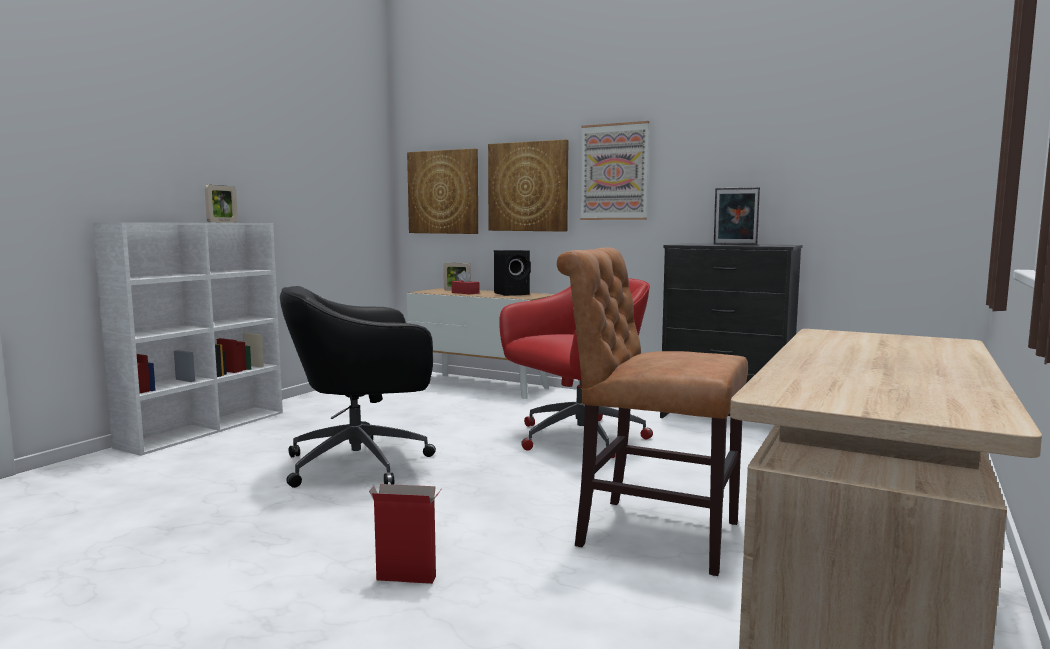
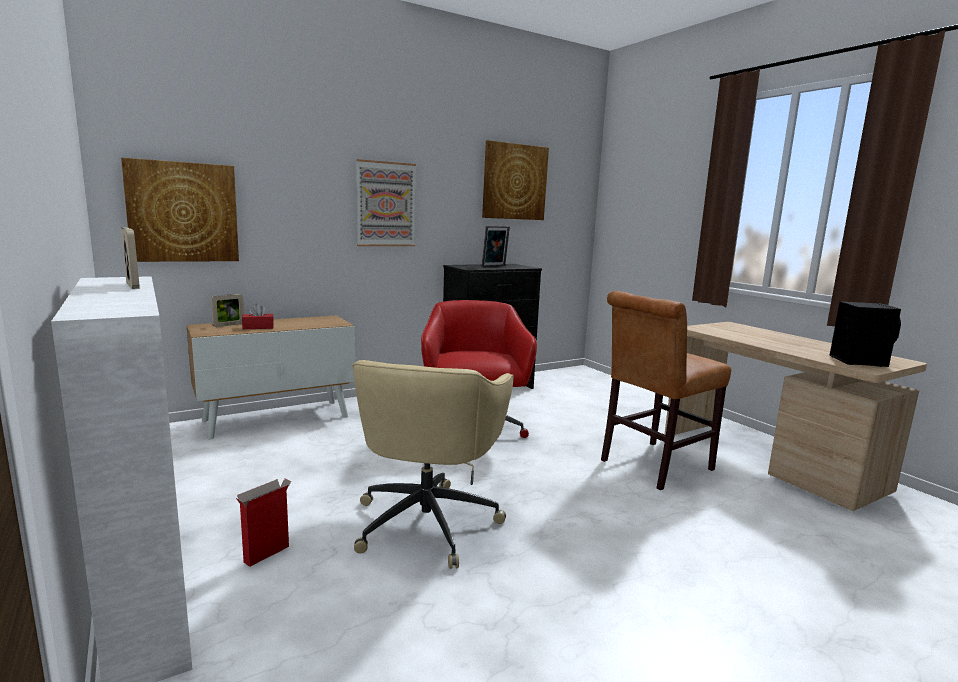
camera: 60 degrees left, 5 degrees up
black office chair [280,286,436,488] -> beige office chair [352,360,514,569]
cardboard box [369,484,441,584] -> cardboard box moved to [236,479,291,567]
picture [488,140,568,232] -> picture moved to [482,140,549,220]
black speaker [494,250,531,296] -> black speaker moved to [830,301,901,367]

